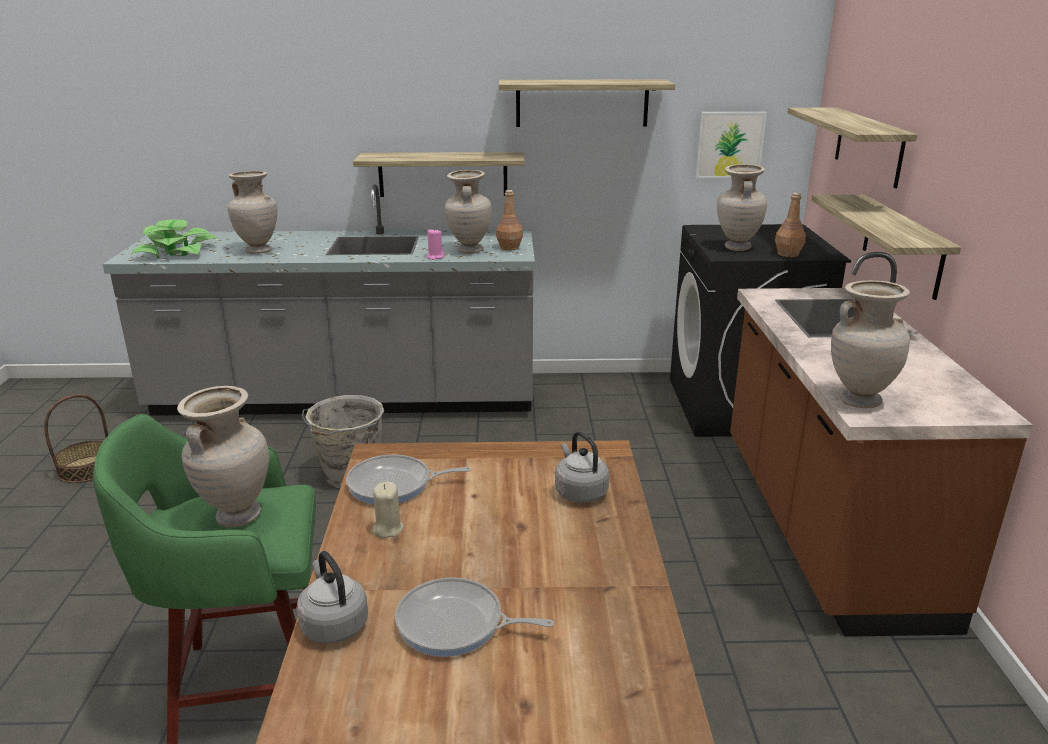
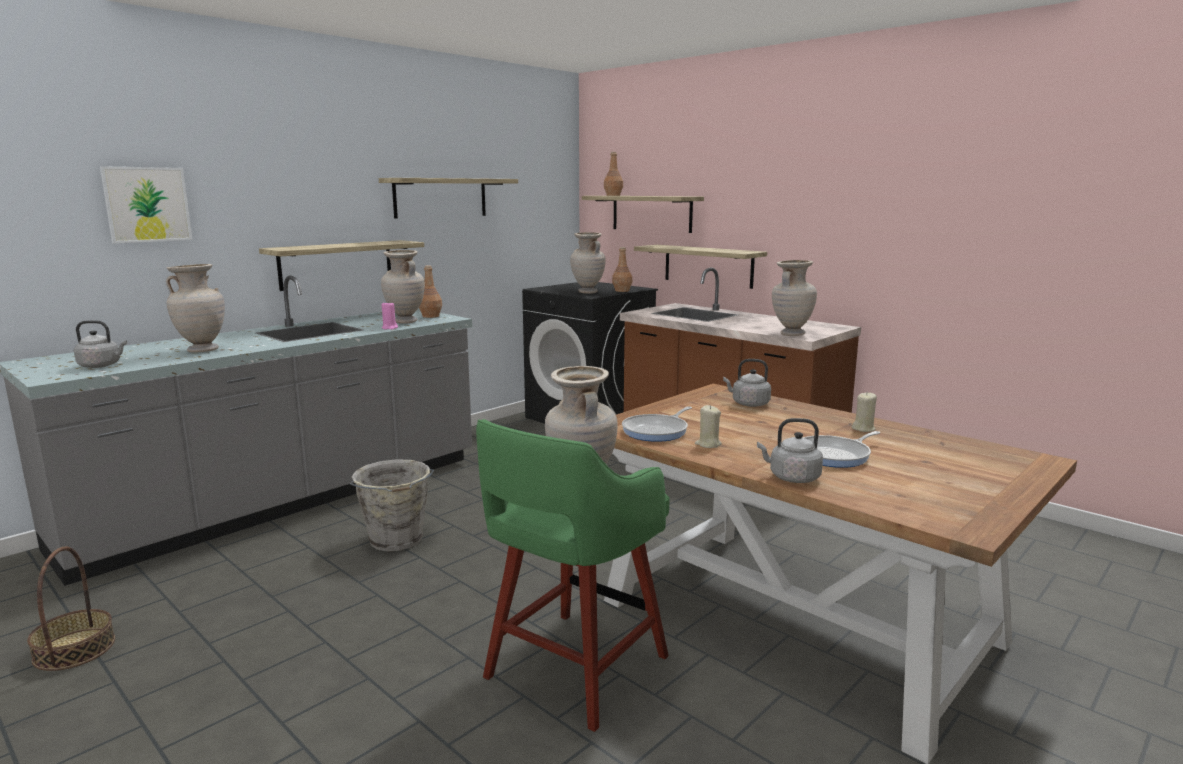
camera: 45 degrees left, 10 degrees down
potted plant [131,219,218,258] -> grey kettle [74,320,127,368]
picture [696,112,767,178] -> picture moved to [100,166,192,243]
none -> brown bottle [604,152,623,196]
none -> beige candle [851,392,877,432]

